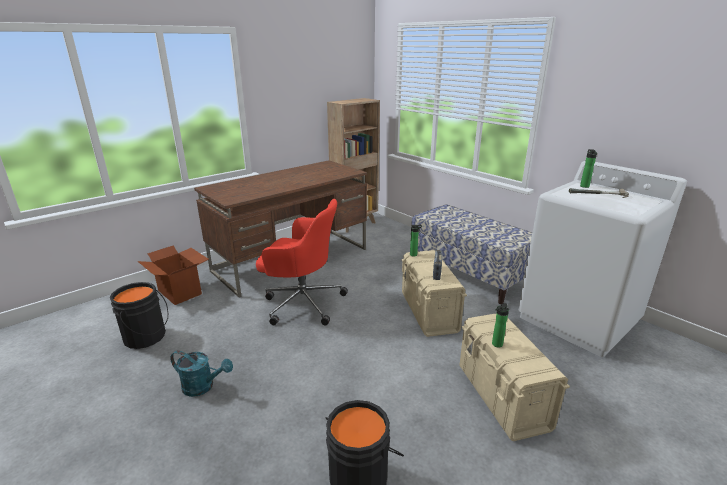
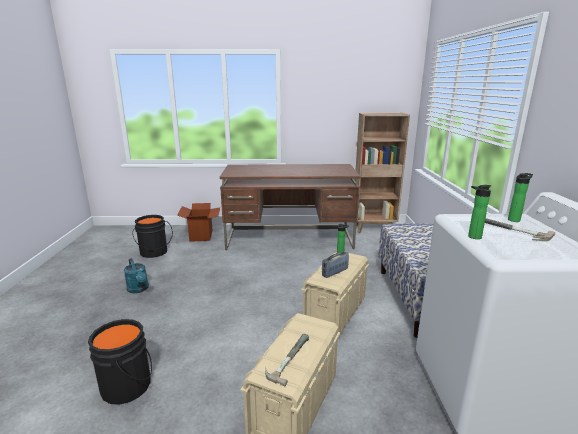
camera: 40 degrees right, 5 degrees down
red office chair [256,199,348,325] -> none
bottle [492,303,509,348] -> bottle moved to [468,185,491,239]
none -> hammer [265,334,309,387]

